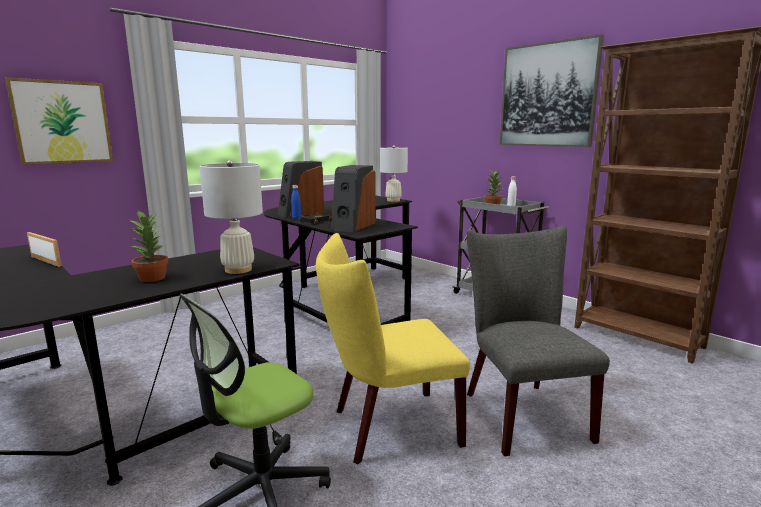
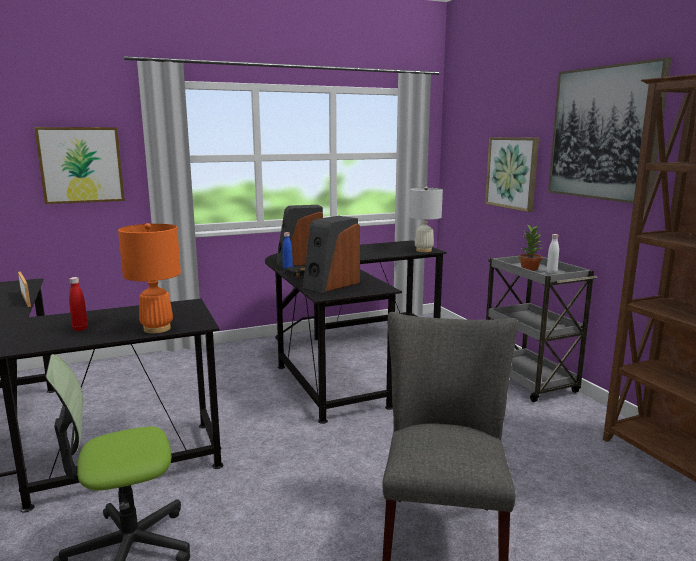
camera: 20 degrees right, 0 degrees up
potted plant [129,210,169,282] -> red bottle [69,277,88,331]
white table lamp [200,160,263,274] -> orange table lamp [118,223,181,334]
yellow chair [316,233,470,464] -> none
none -> picture [485,137,539,212]

